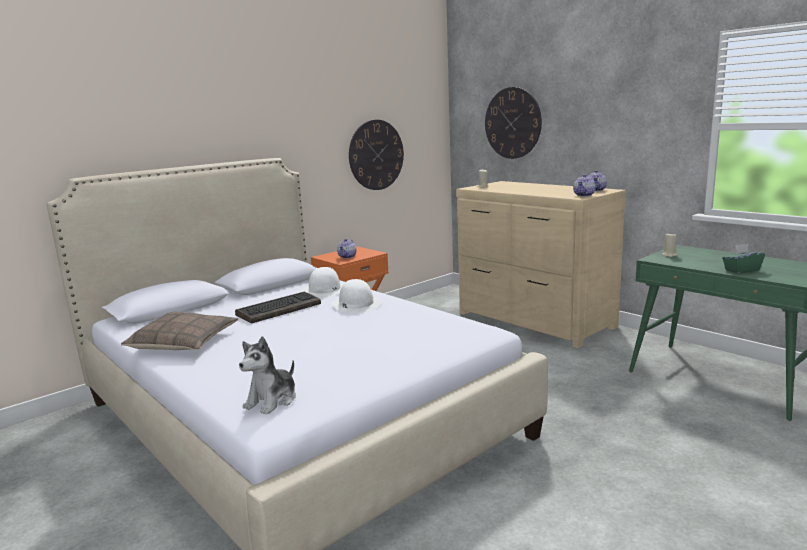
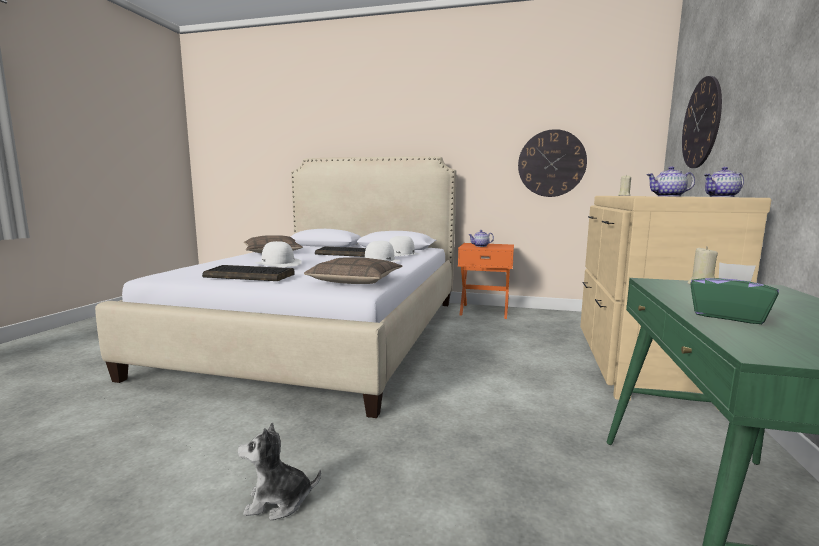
camera: 55 degrees right, 5 degrees down
plush toy [239,336,296,415] -> plush toy moved to [238,423,321,520]
none -> keyboard [202,265,295,281]
none -> white hat [256,241,302,267]
none -> pillow [304,257,402,284]

